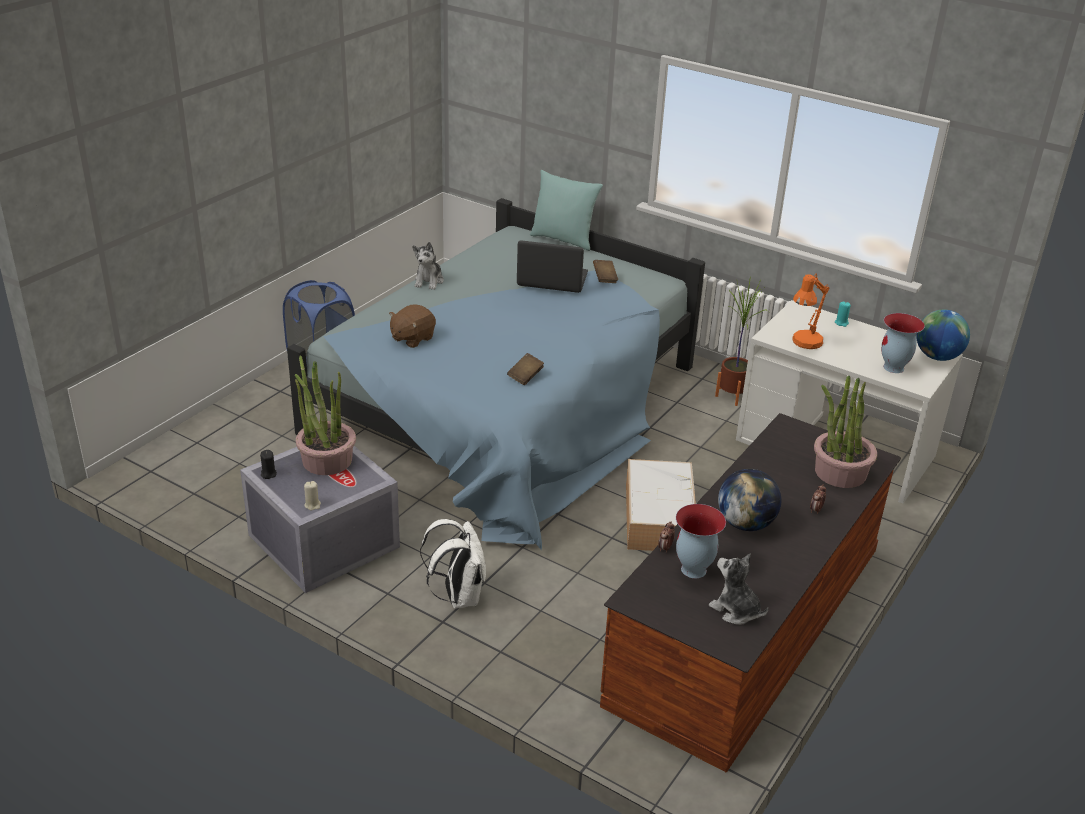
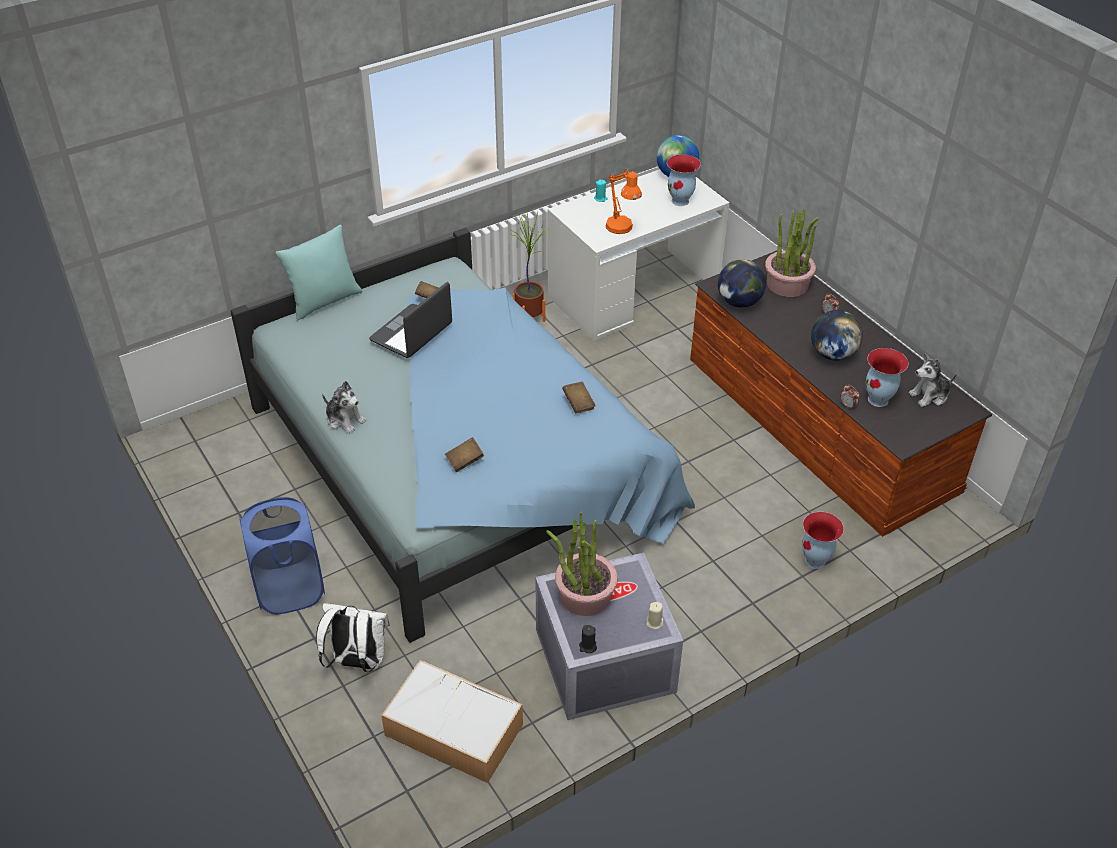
camera: 65 degrees left, 10 degrees up
brown plush toy [389,305,436,348] -> brown book [445,437,484,472]
white backpack [420,519,486,609] -> white backpack moved to [316,603,390,672]
storage box [626,459,696,551] -> storage box moved to [381,660,523,783]
none -> globe [718,259,766,308]
none -> vase [802,512,844,569]

